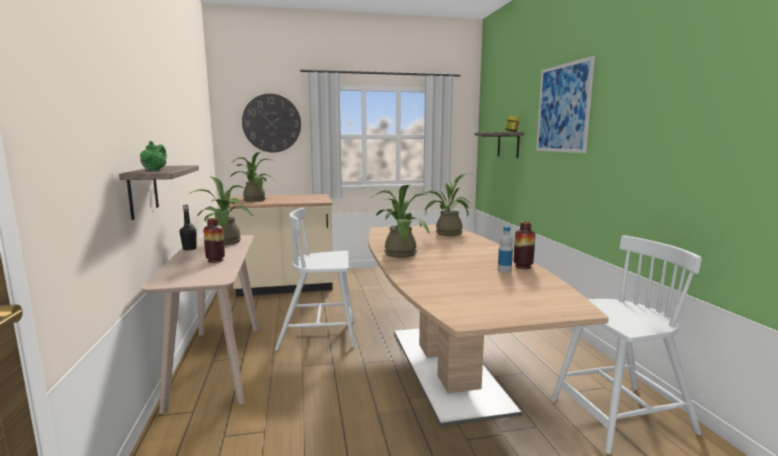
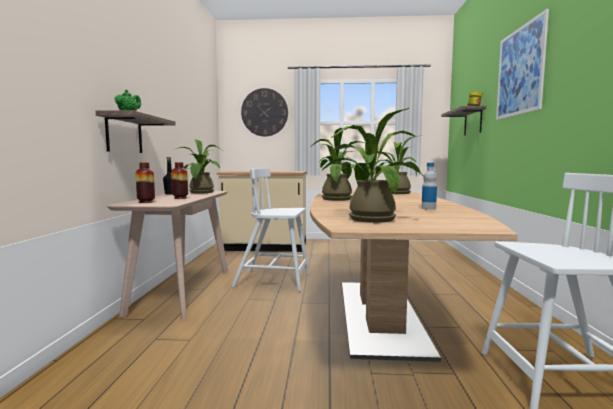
camera: 15 degrees right, 5 degrees down
potted plant [230,151,276,202] -> potted plant moved to [321,108,429,223]
vase [514,221,535,269] -> vase moved to [136,162,155,203]

